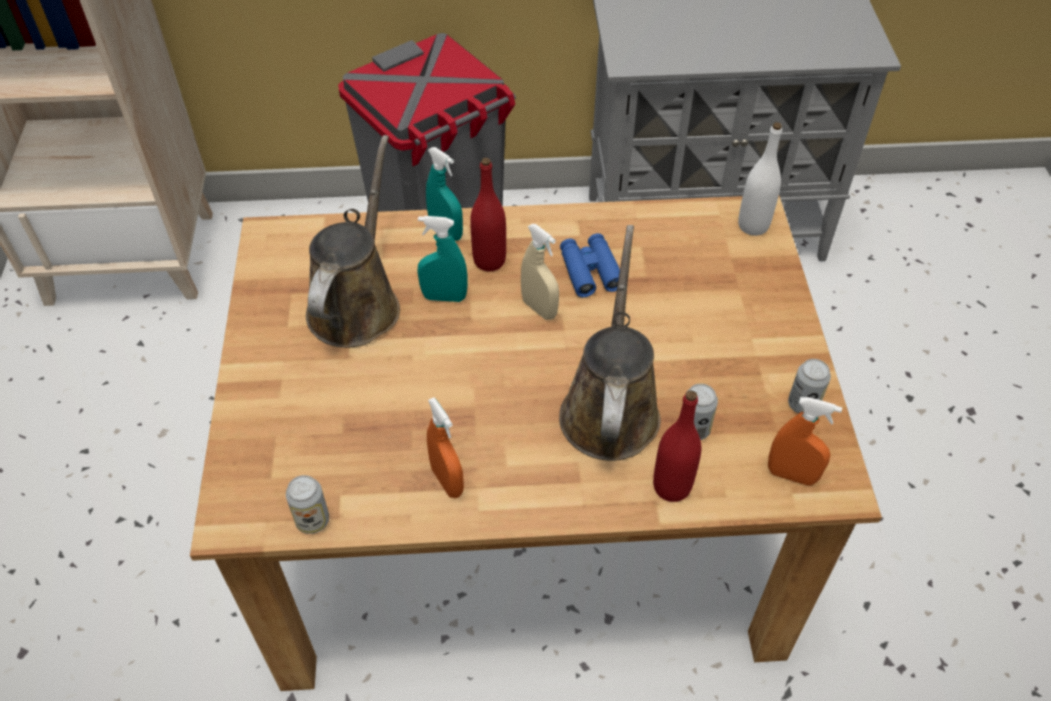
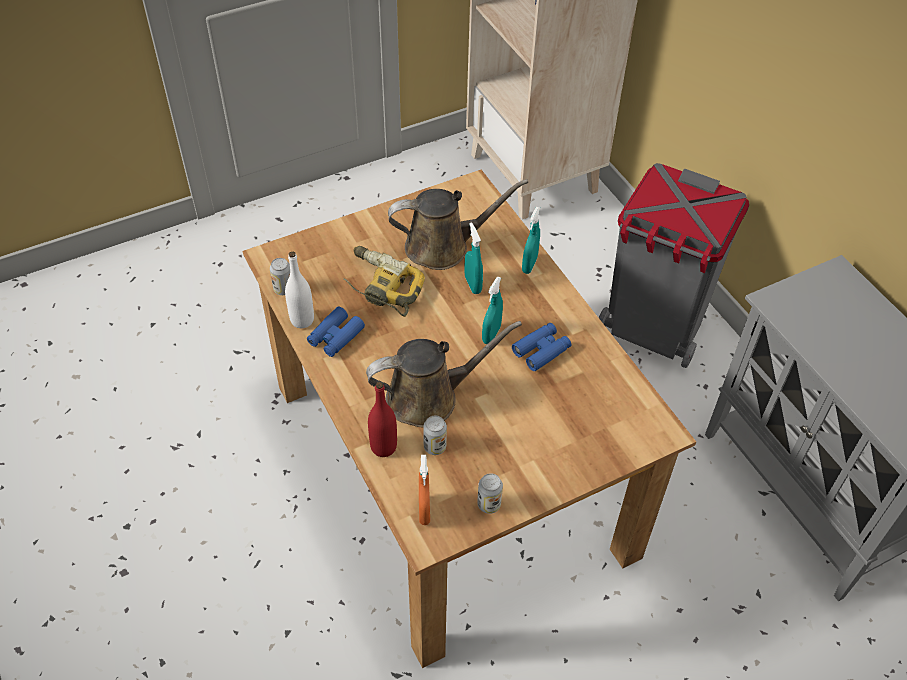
camera: 65 degrees right, 0 degrees up
orange spray bottle [427,397,464,498] -> blue binoculars [307,306,365,357]
red bottle [470,158,506,271] -> none
beige spray bottle [521,224,559,320] -> turquoise spray bottle [482,276,503,344]
white bottle [738,122,782,236] -> white bottle moved to [285,252,314,328]
none -> power drill [344,246,425,317]

